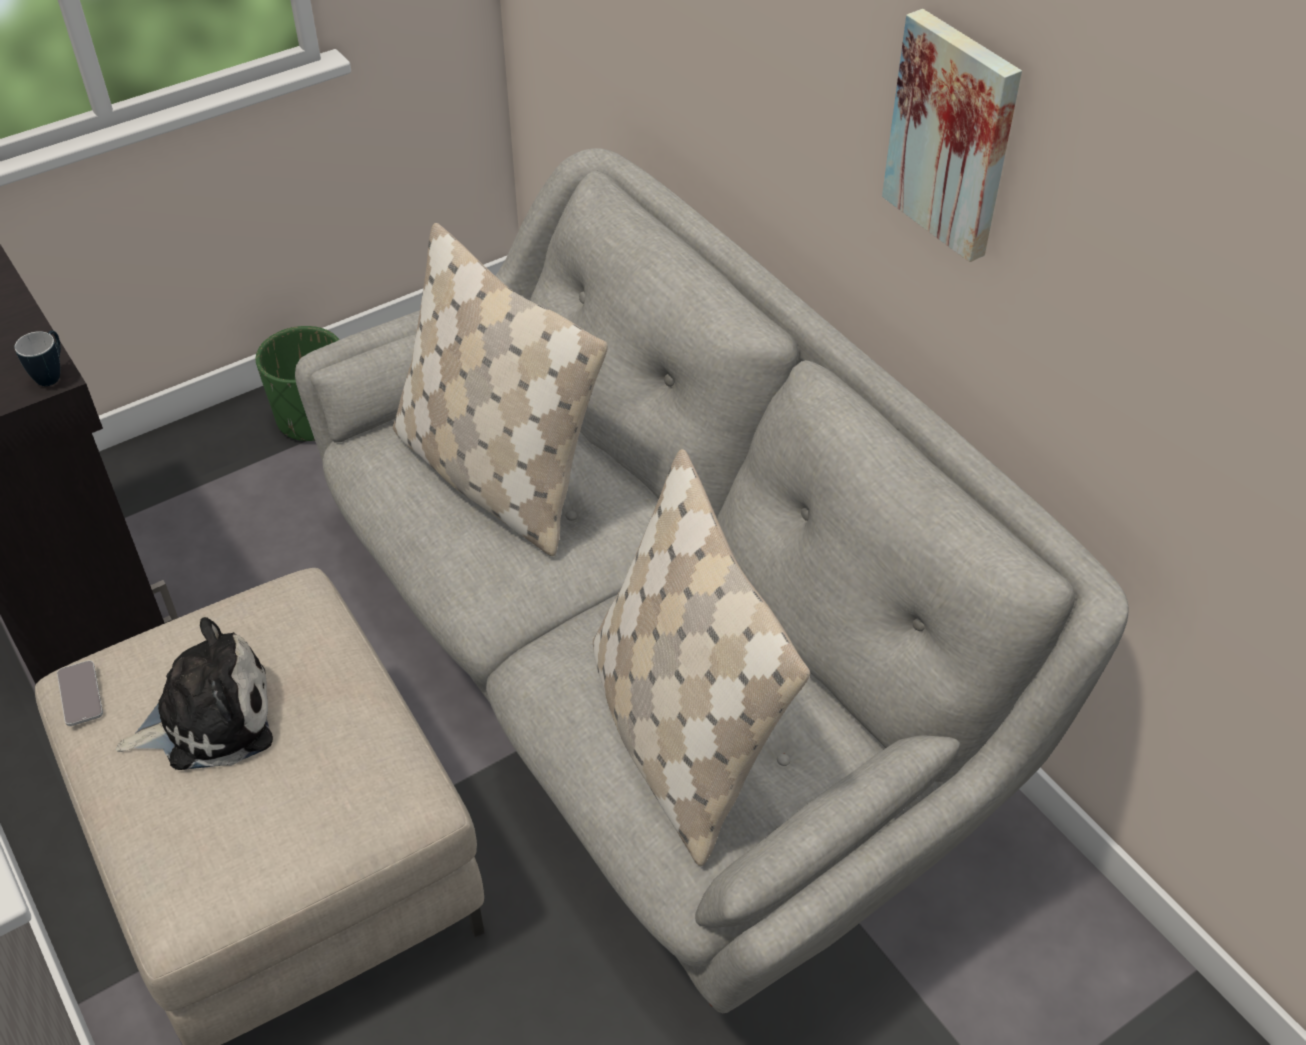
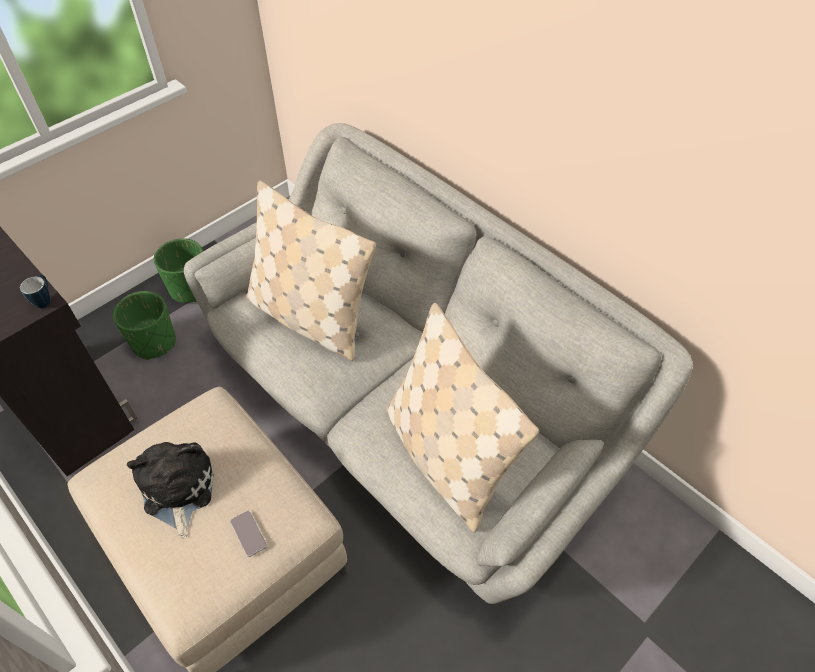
camera: 10 degrees left, 5 degrees up
phone [57,661,103,726] -> phone moved to [230,511,267,557]
plush toy [116,617,273,770] -> plush toy turned 75 degrees counterclockwise [127,442,214,539]
picture [882,9,1022,262] -> none
none -> green planter [113,291,176,360]

